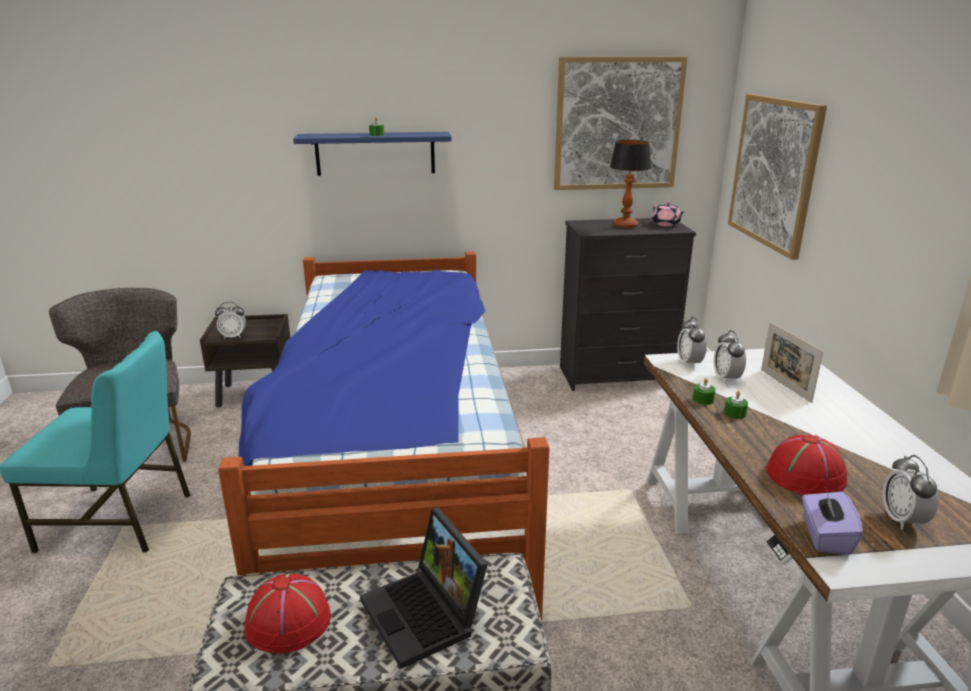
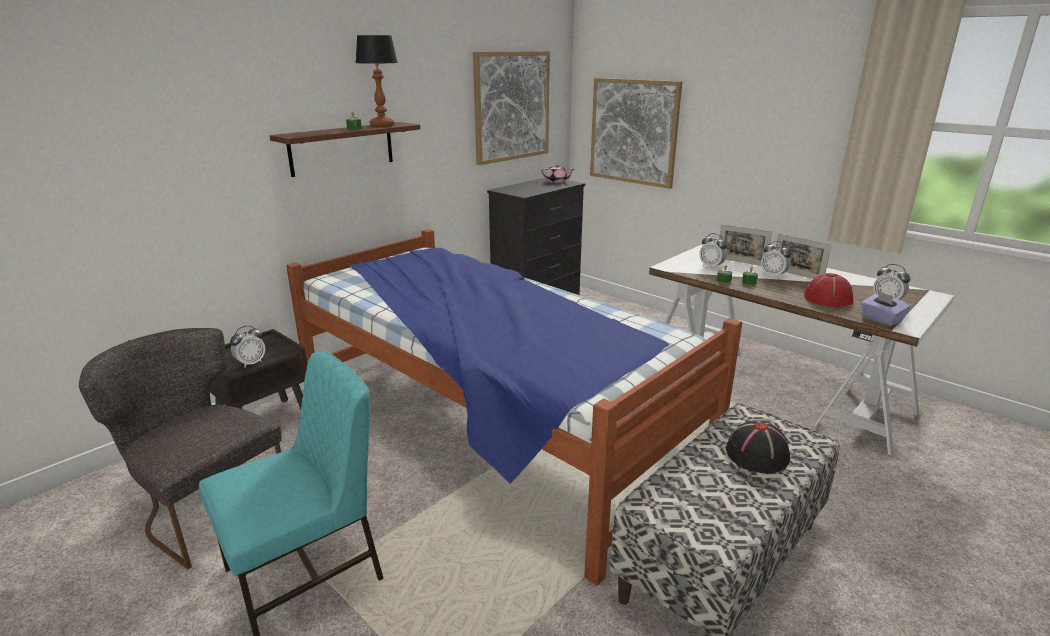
camera: 40 degrees left, 0 degrees up
red hat [245,573,331,653] -> none
blue shelf [293,132,452,176] -> brown shelf [270,122,420,177]
laptop [360,508,488,669] -> black hat [726,421,790,474]
table lamp [610,140,651,228] -> table lamp moved to [356,35,398,127]
alarm clock [677,317,707,368] -> alarm clock moved to [761,241,791,279]
none -> picture frame [775,234,832,279]

